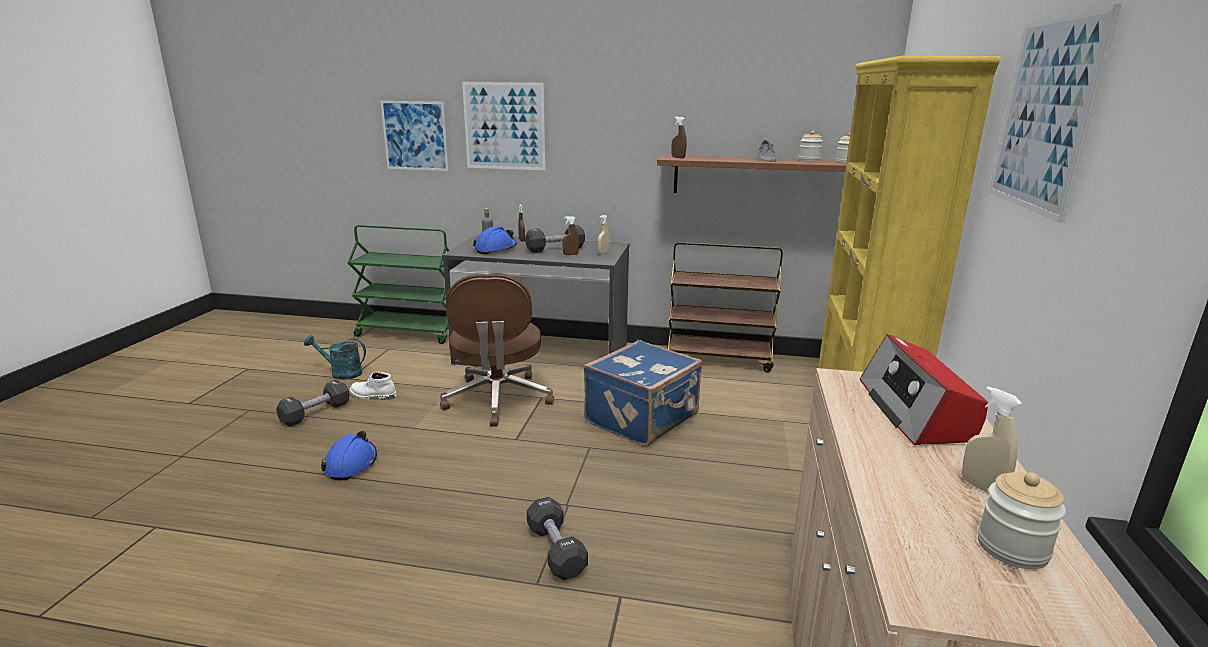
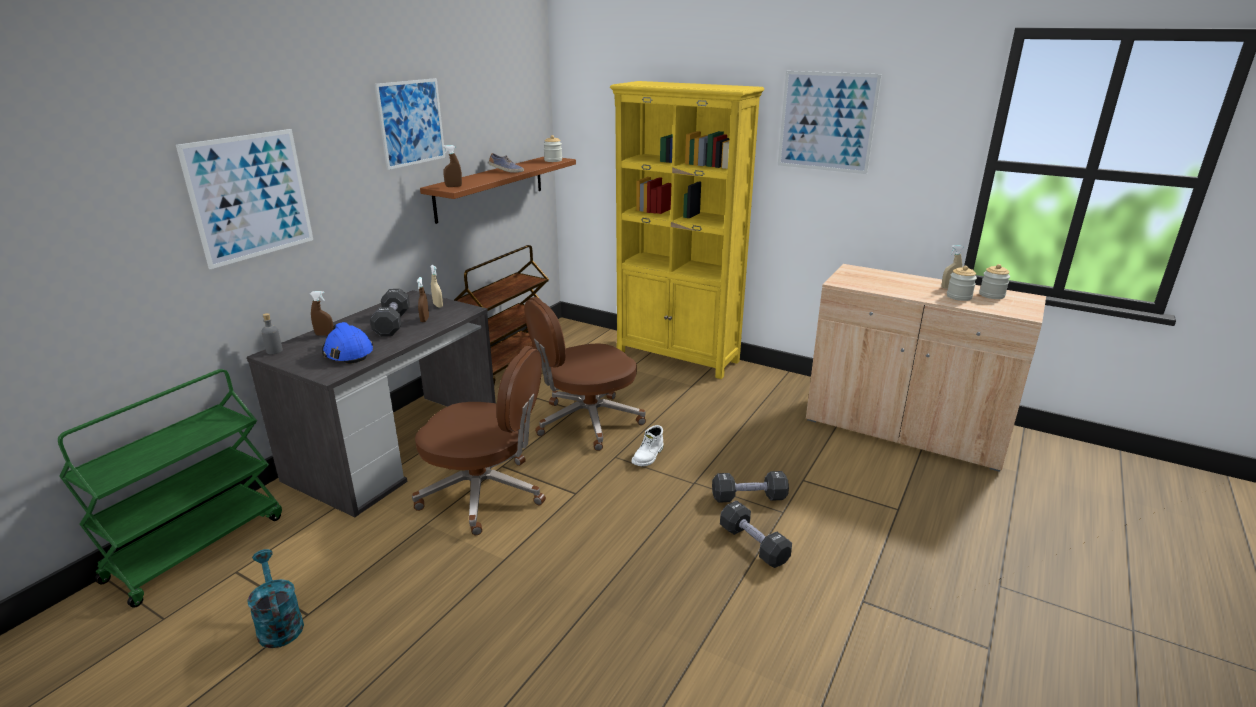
camera: 70 degrees left, 5 degrees up
black dumbbell [276,380,350,427] -> black dumbbell moved to [720,500,792,568]
turquoise watering can [304,335,366,380] -> turquoise watering can turned 120 degrees clockwise [247,549,304,648]
blue hard hat [321,431,377,480] -> none
white boot [350,372,397,400] -> white boot moved to [632,425,664,466]
picture [381,101,449,171] -> picture moved to [375,78,445,170]
blue suitcase [583,340,702,446] -> brown office chair [524,297,646,451]
jar [799,131,823,161] -> jar moved to [947,266,977,301]
radio [860,334,988,445] -> none

